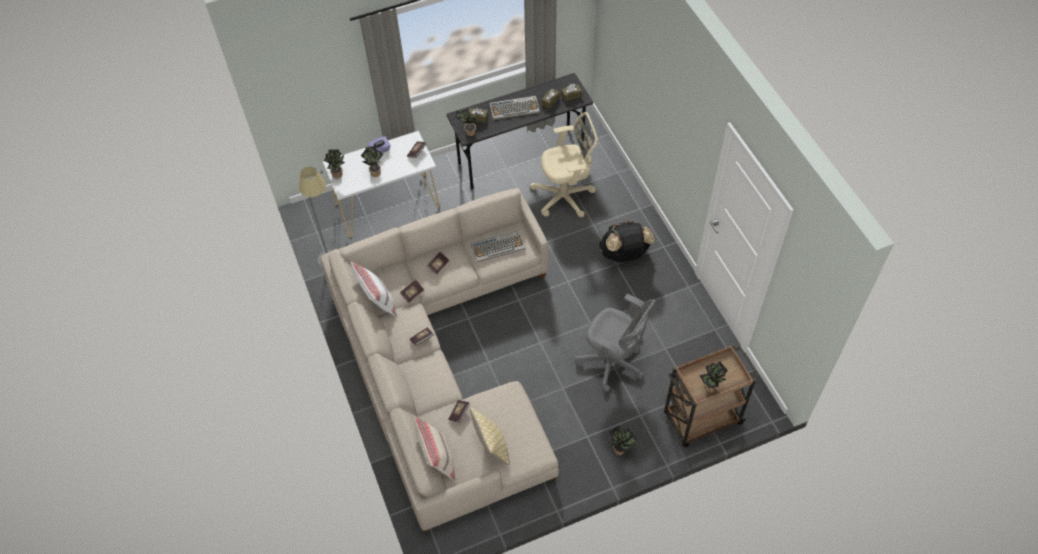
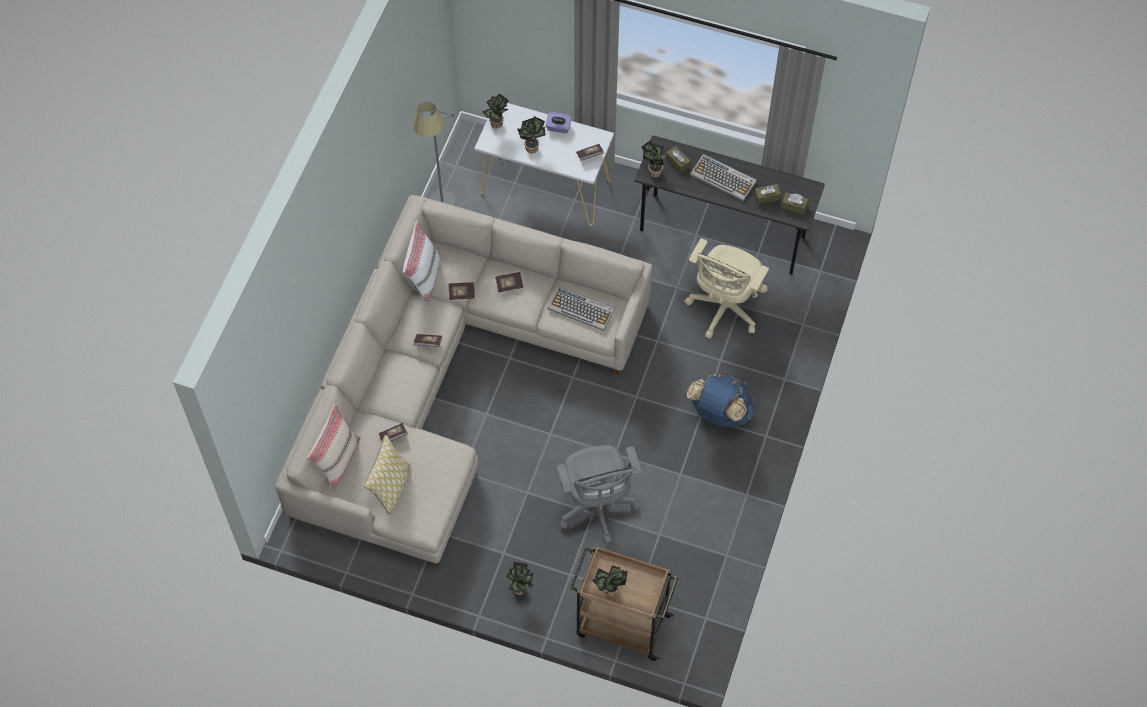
camera: 40 degrees right, 5 degrees up
beige office chair [530,112,598,217] -> beige office chair turned 90 degrees clockwise [684,238,769,339]
black backpack [599,220,655,262] -> blue backpack [687,372,754,427]

